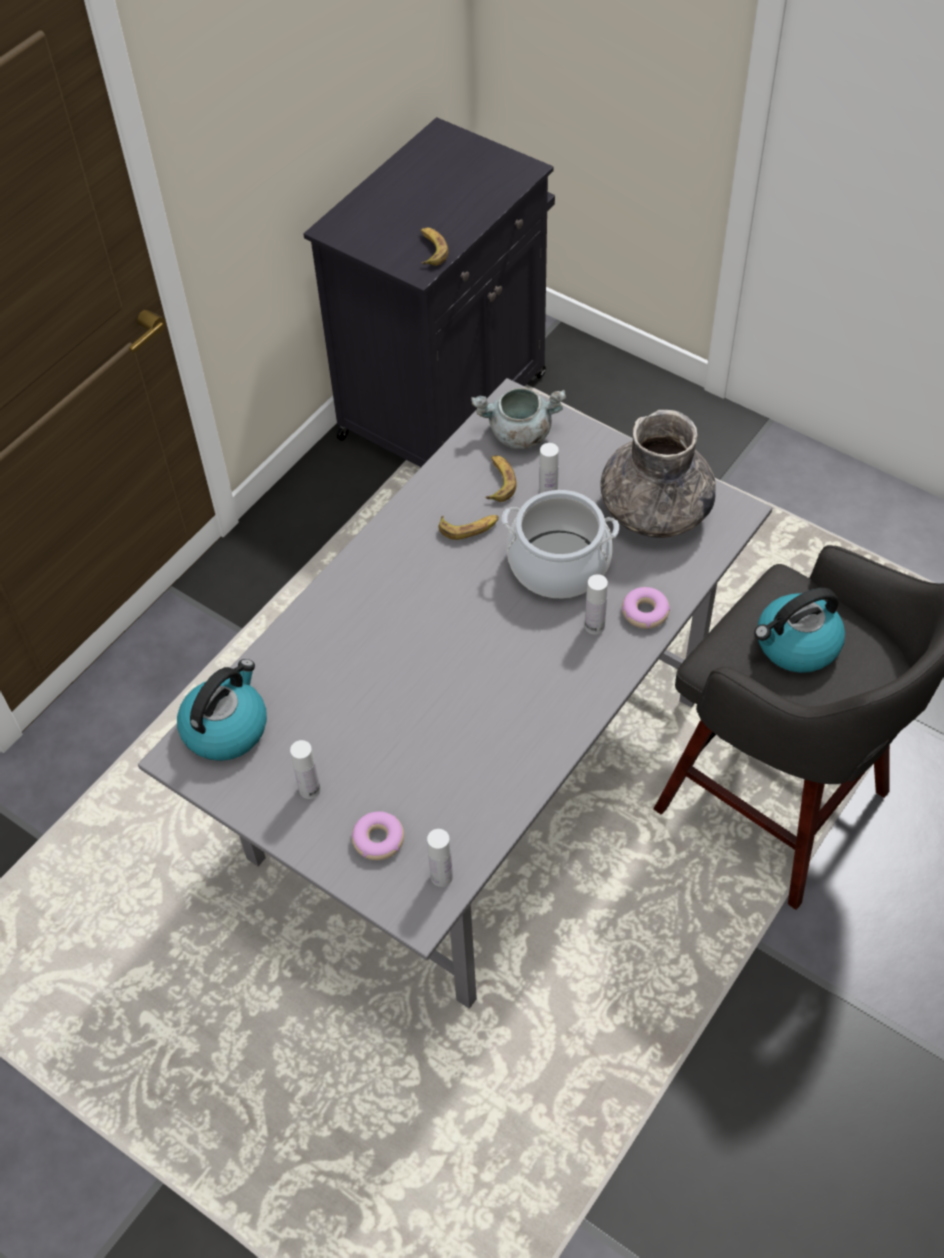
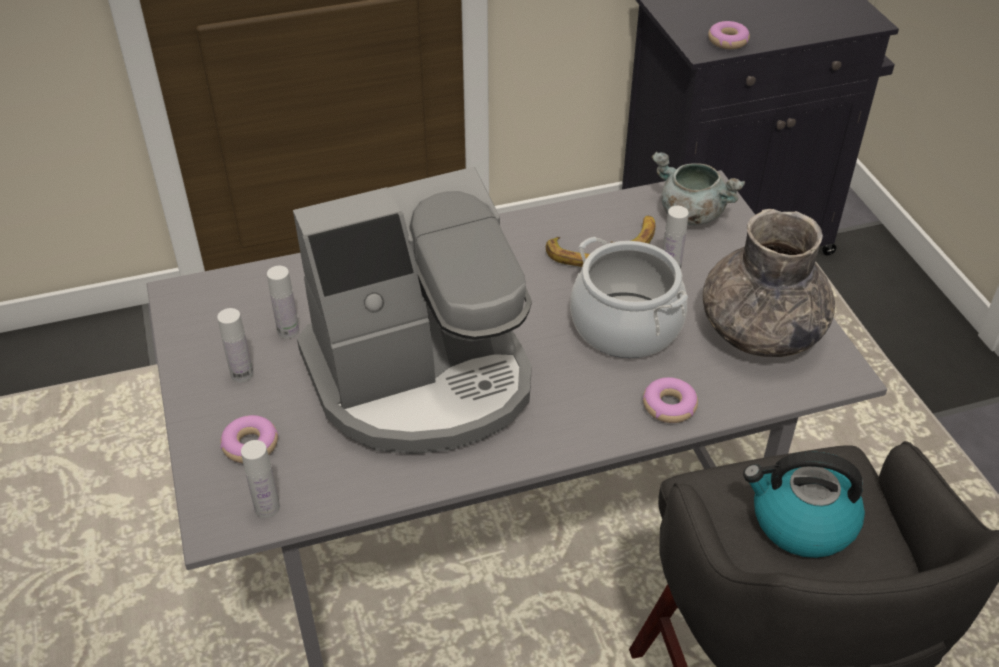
camera: 35 degrees right, 10 degrees down
kettle [177,659,267,761] -> none
banana [421,228,448,266] -> donut [708,21,750,49]
white bottle [585,574,608,635] -> white bottle moved to [267,266,299,339]
none -> coffee machine [293,167,532,454]

